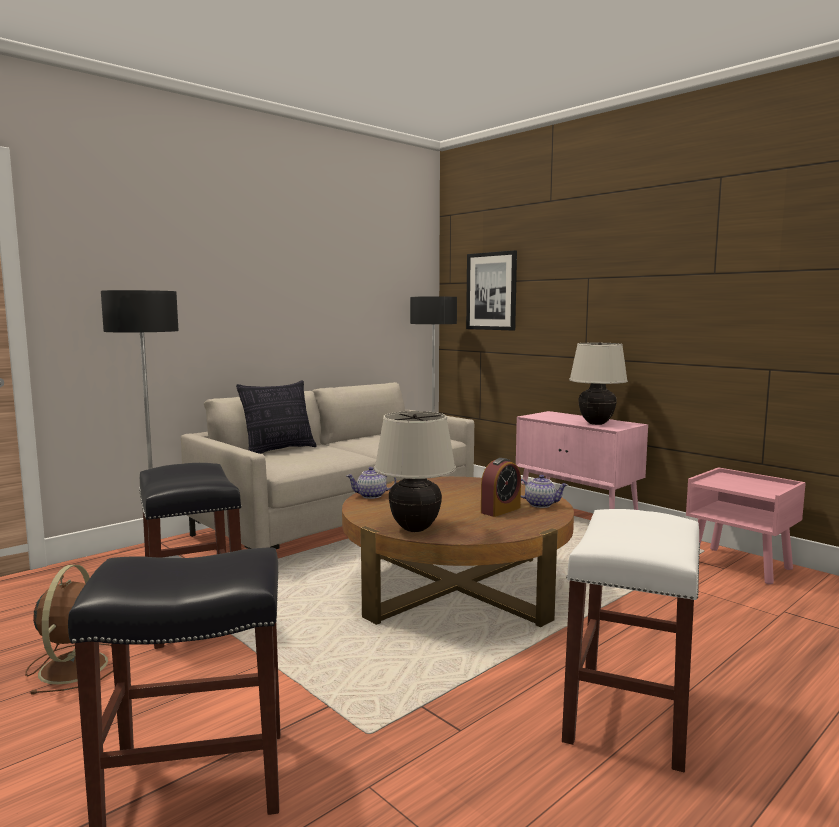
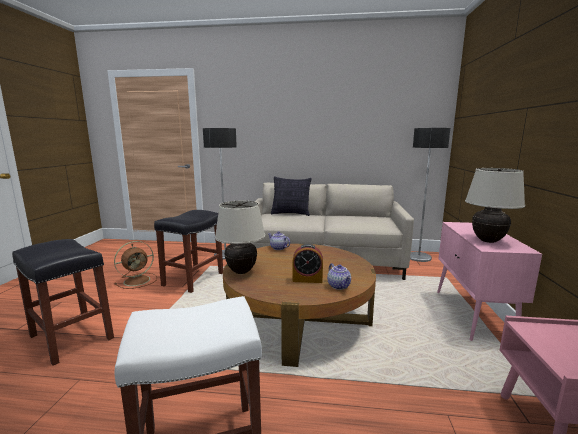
camera: 50 degrees right, 5 degrees up
picture [466,250,517,330] -> none

